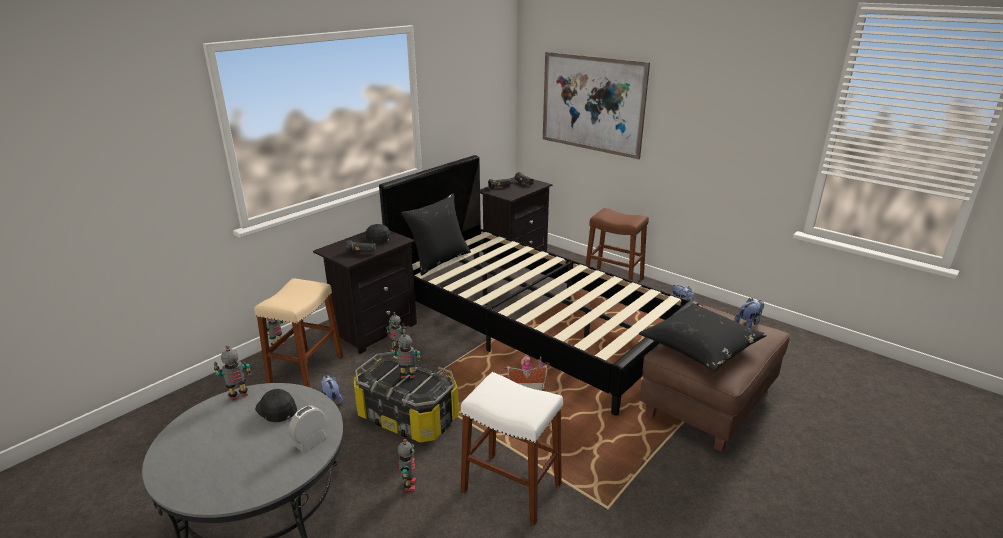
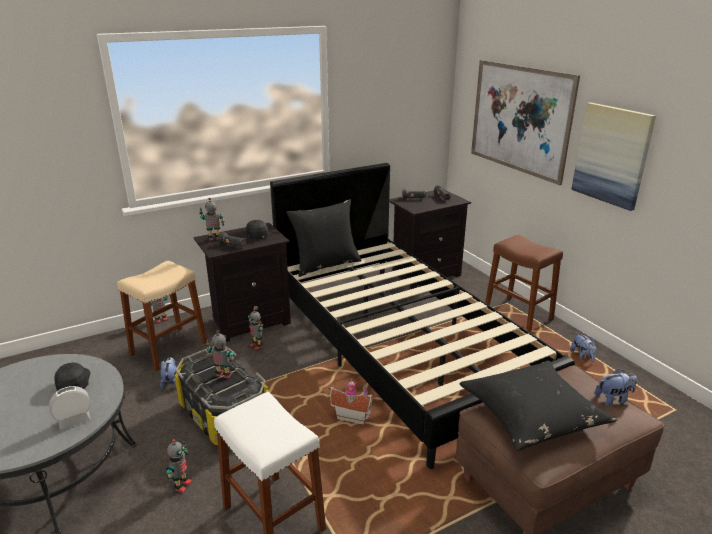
camera: 20 degrees right, 0 degrees up
toy robot [214,345,251,401] -> toy robot moved to [199,198,224,241]
none -> picture [571,102,656,211]

